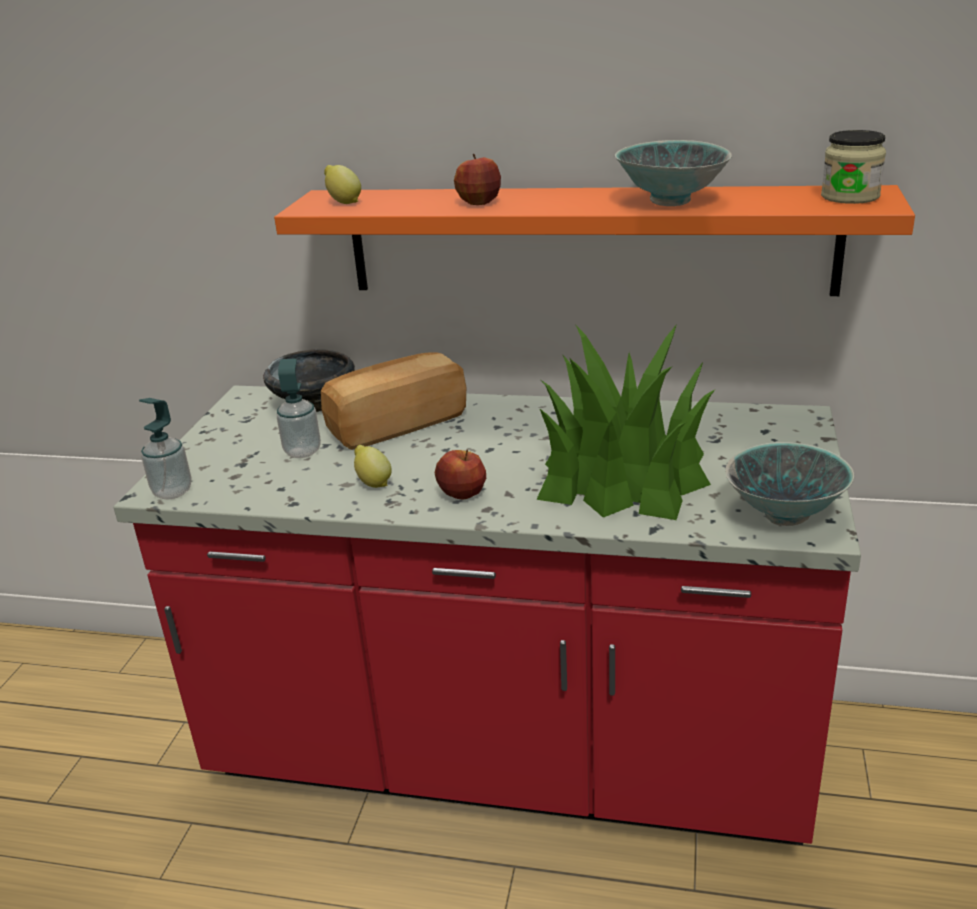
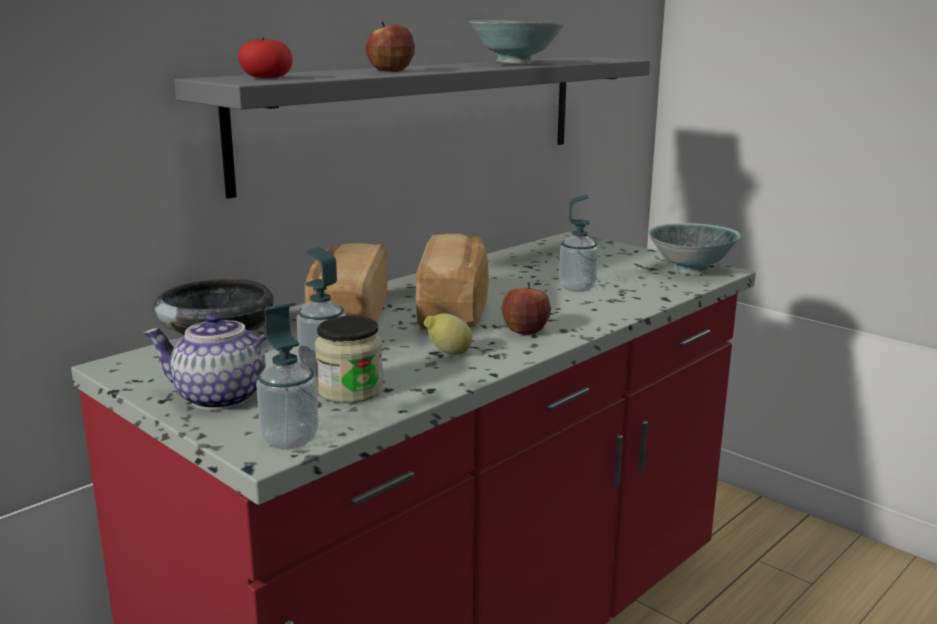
camera: 60 degrees left, 10 degrees down
orange shelf [274,185,915,296] -> grey shelf [174,57,650,199]
lemon [324,165,361,204] -> tomato [238,38,293,78]
potted plant [536,324,715,520] -> soap dispenser [559,194,598,292]
jar [821,130,886,204] -> jar moved to [315,316,383,403]
none -> teapot [143,312,267,410]
none -> bread [416,234,489,329]

